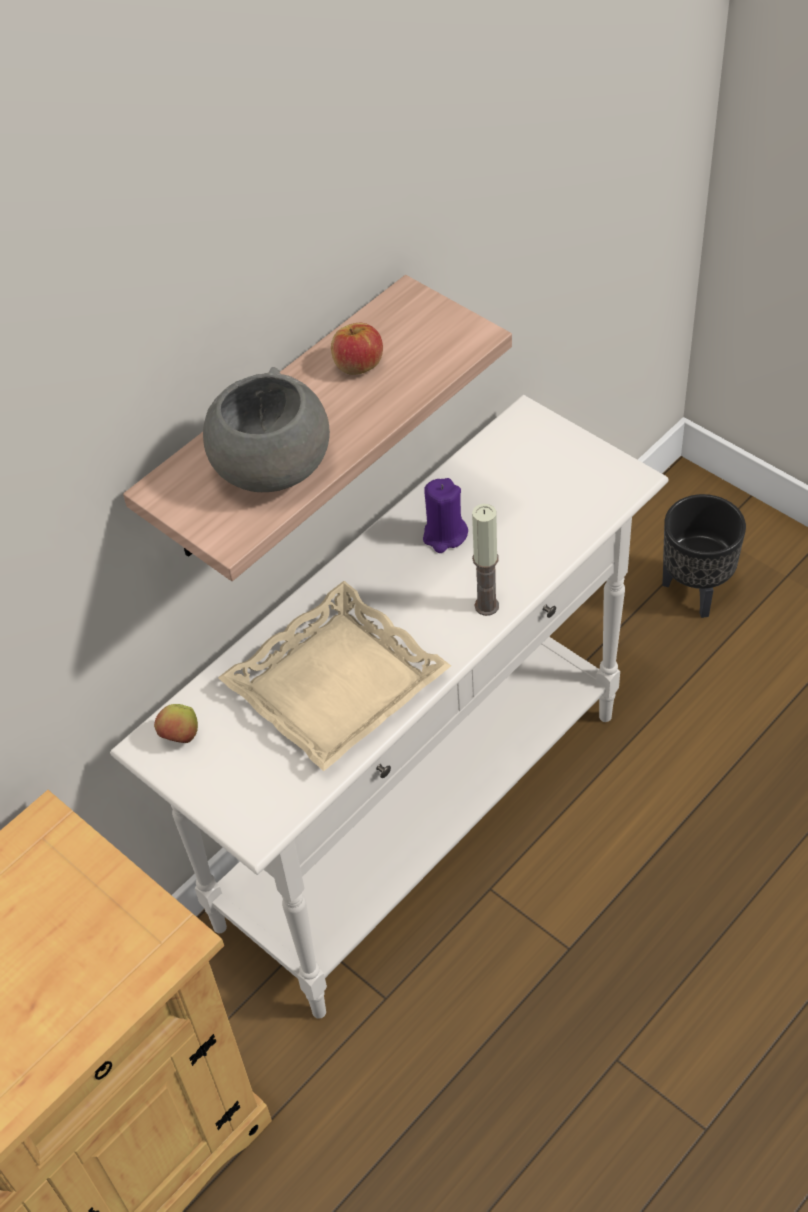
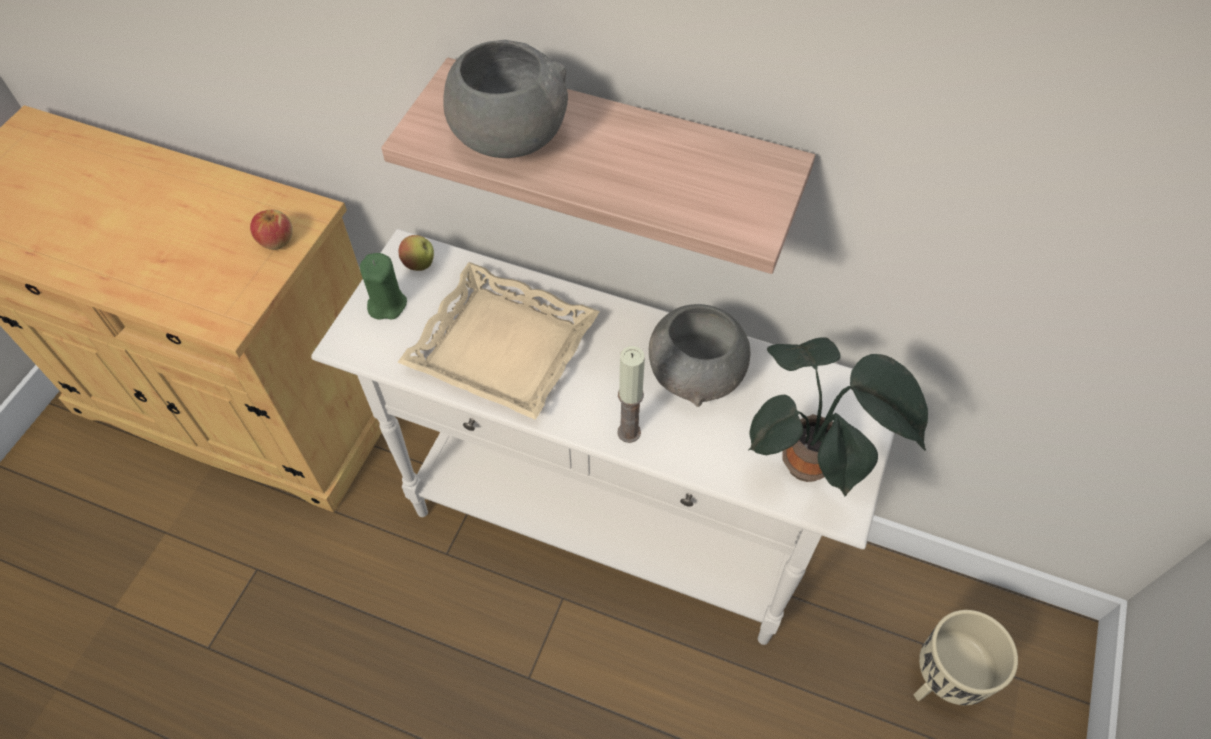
camera: 65 degrees right, 5 degrees up
apple [331,323,383,375] -> apple moved to [250,210,293,250]
purple candle [423,478,468,553] -> grey bowl [649,304,750,407]
black planter [662,494,746,618] -> beige planter [913,610,1018,705]
none -> green candle [360,253,407,320]
none -> potted plant [748,337,928,496]

